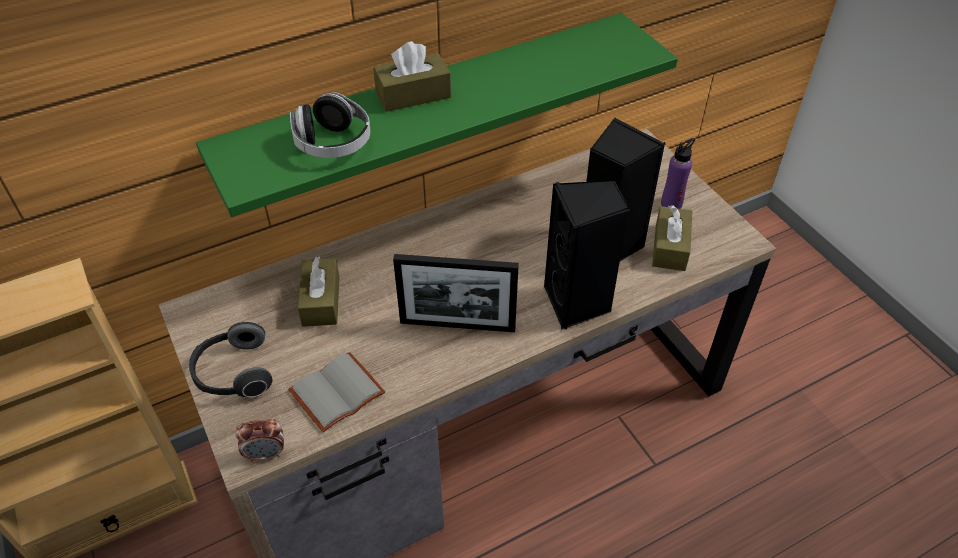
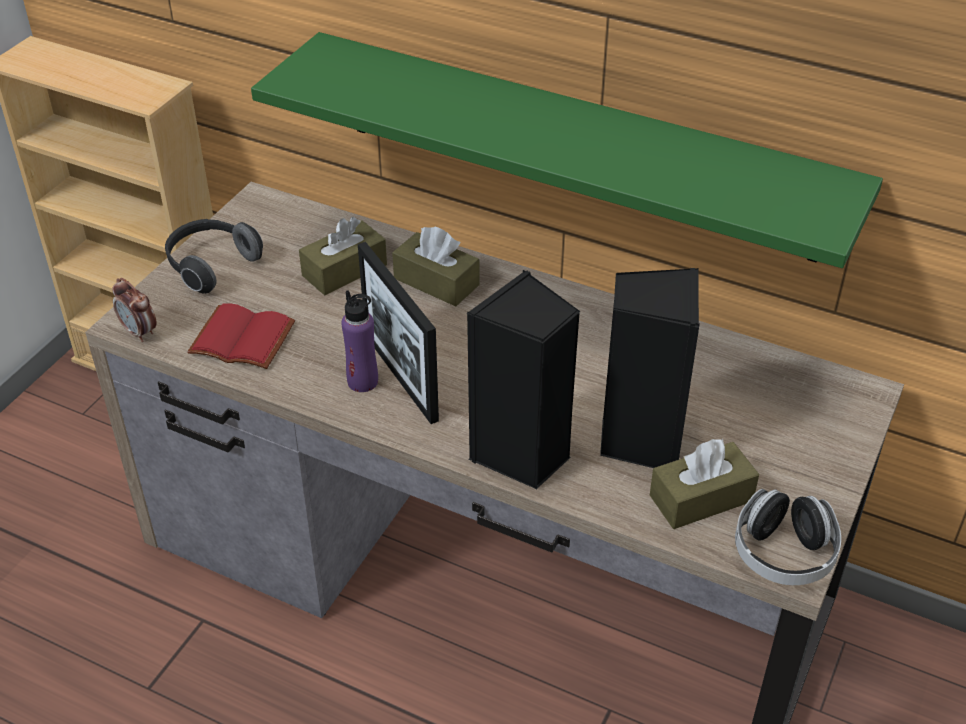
camera: 55 degrees right, 5 degrees down
grey book [288,352,385,432] -> red book [187,304,295,369]
headphones [290,92,371,158] -> headphones moved to [735,489,841,585]
brown tissue box [373,41,451,112] -> brown tissue box moved to [392,227,479,306]
purple bottle [661,138,695,209] -> purple bottle moved to [341,290,378,392]

